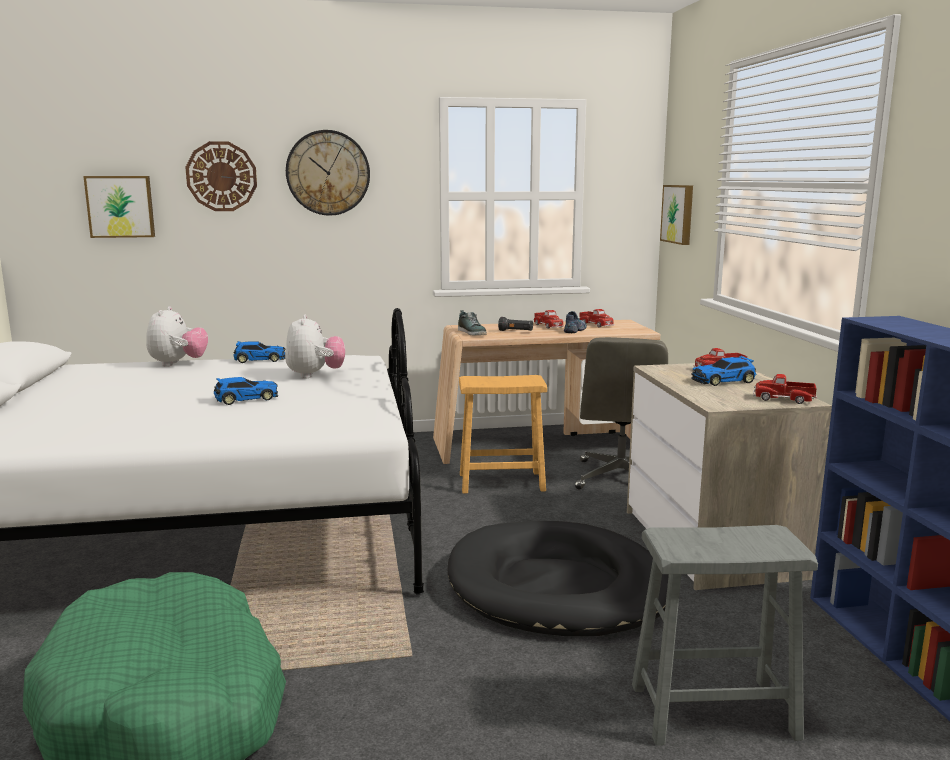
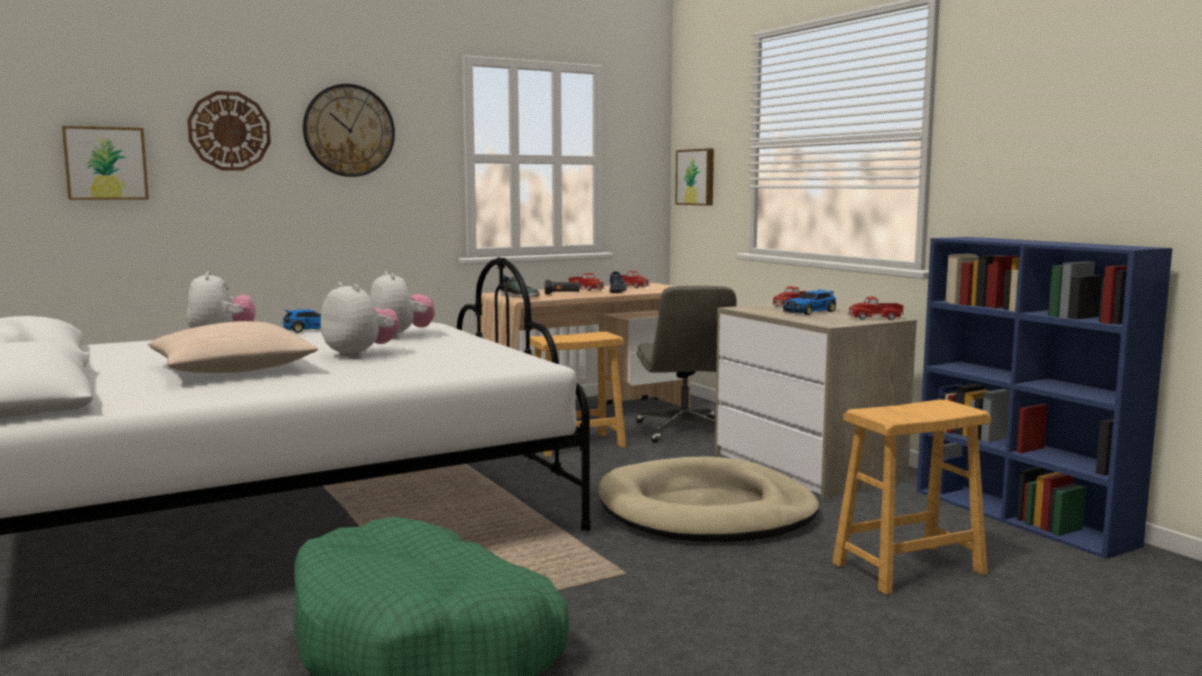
camera: 20 degrees left, 5 degrees down
toy car [214,377,278,405] -> plush toy [320,282,399,359]
black dog bed [448,521,669,636] -> beige dog bed [598,456,819,542]
grey stool [632,525,818,745] -> brown stool [832,400,991,595]
none -> beige pillow [148,321,318,373]

